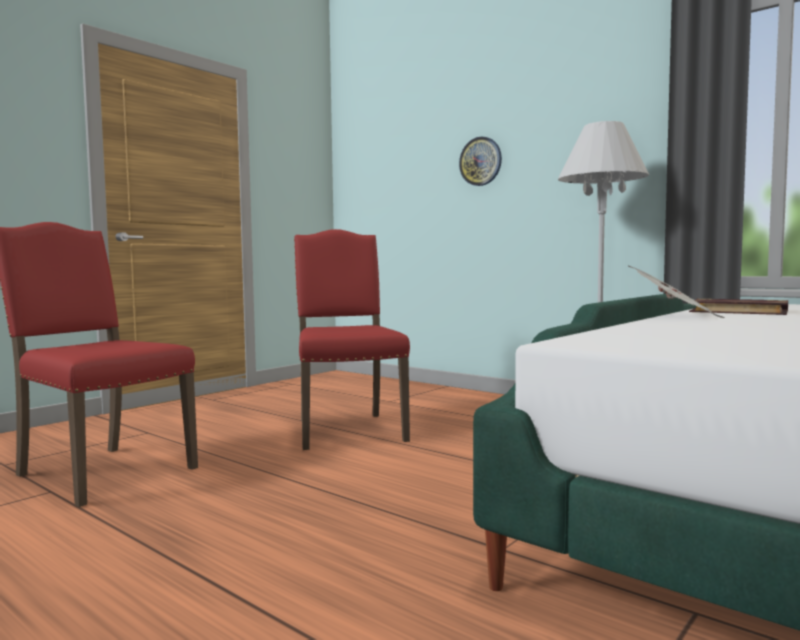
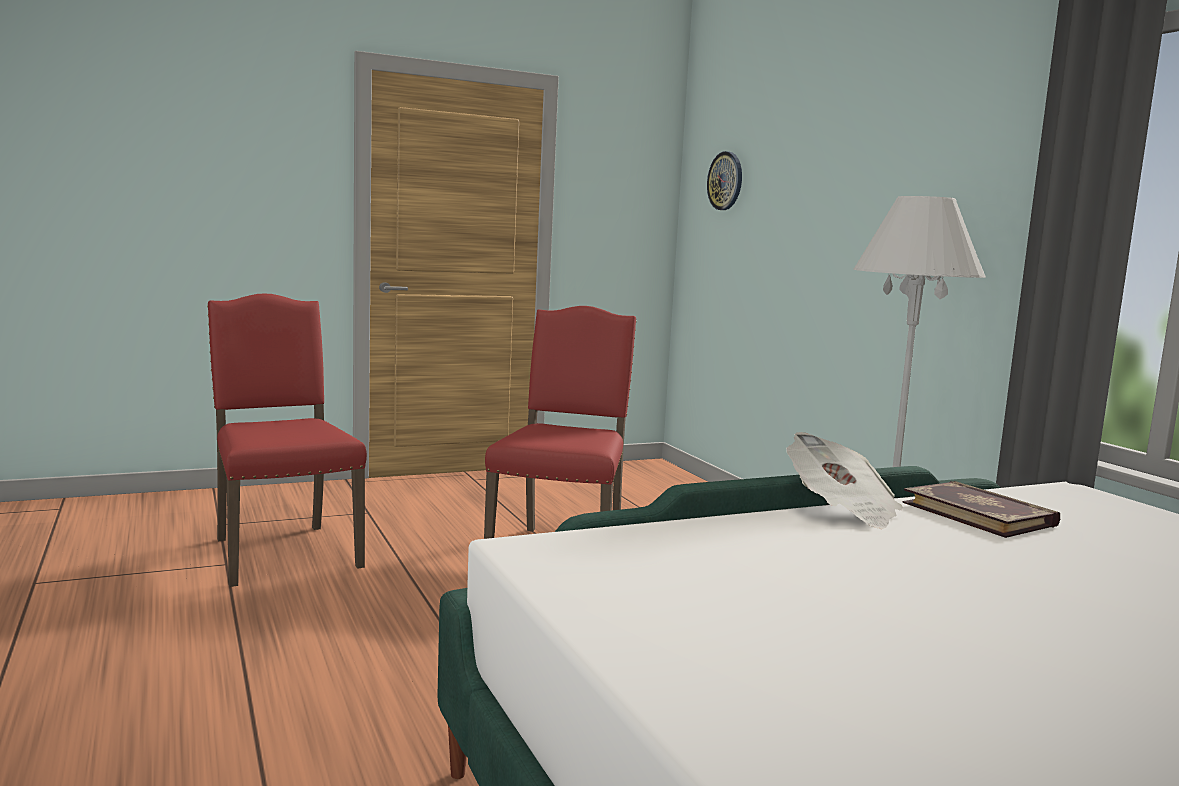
camera: 25 degrees right, 5 degrees up
wall clock [459,136,502,186] -> wall clock moved to [707,151,742,210]

